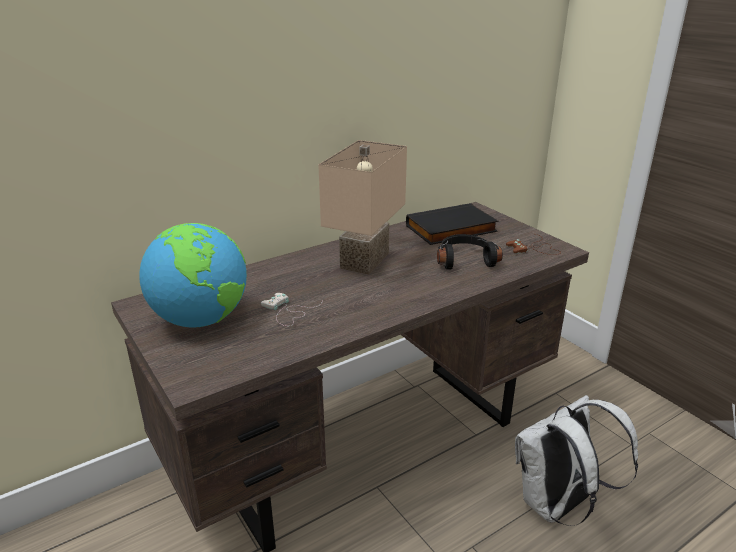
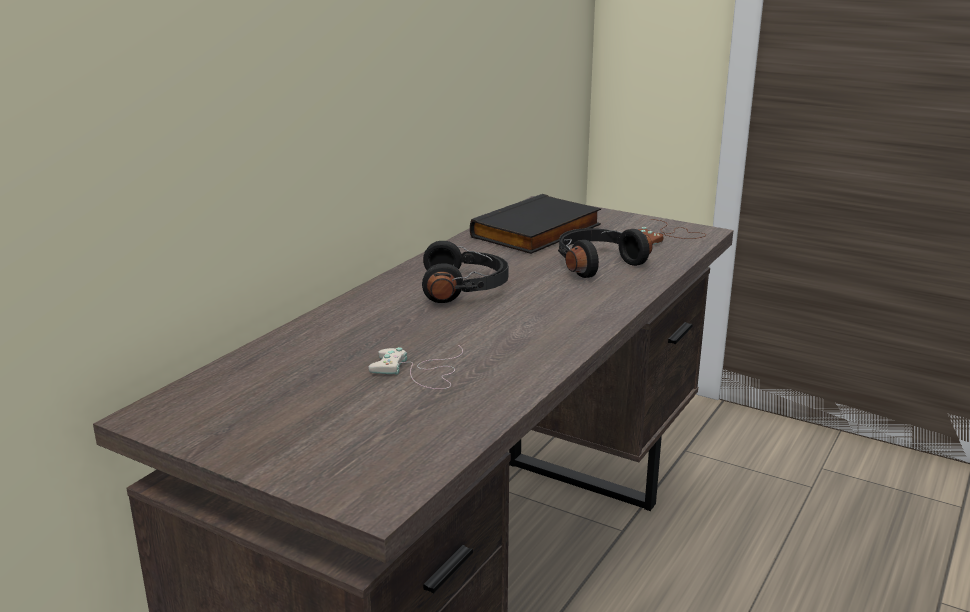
camera: 25 degrees left, 5 degrees down
globe [139,223,247,327] -> none
beige table lamp [318,140,407,275] -> black headphones [422,241,509,303]
white backpack [515,395,638,526] -> none

